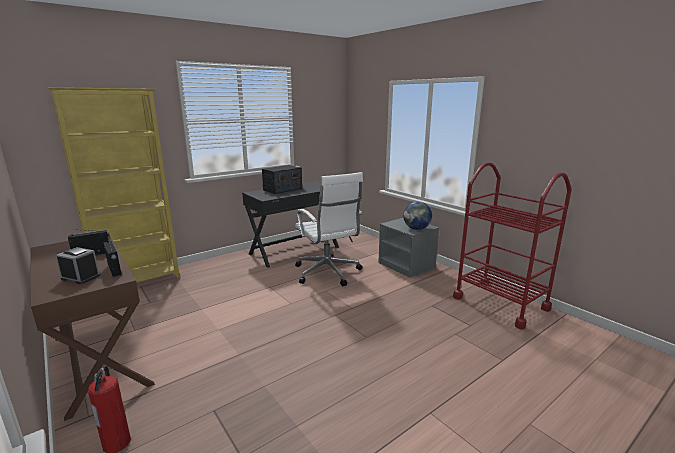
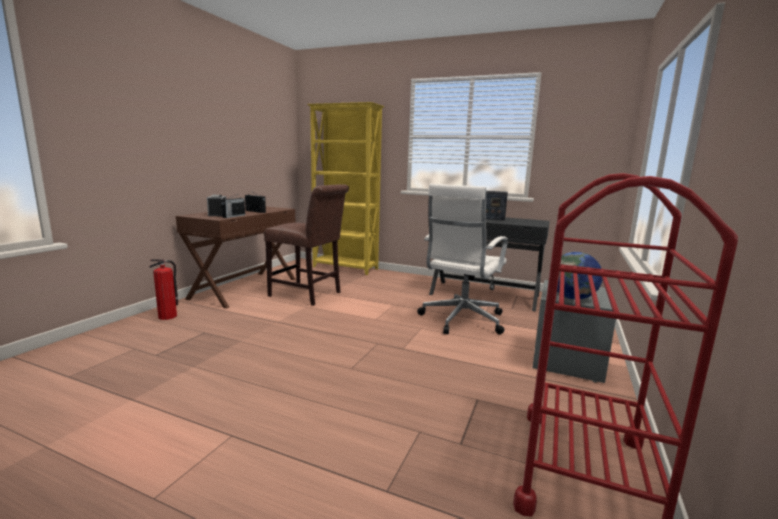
camera: 60 degrees right, 5 degrees down
none -> brown chair [264,184,349,306]

